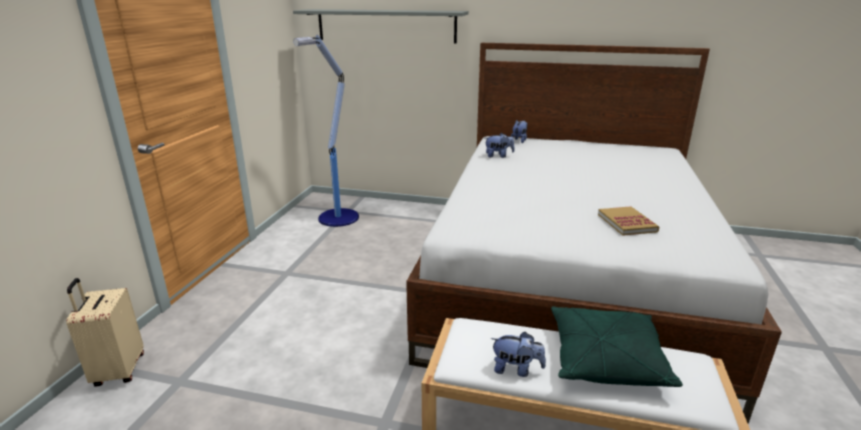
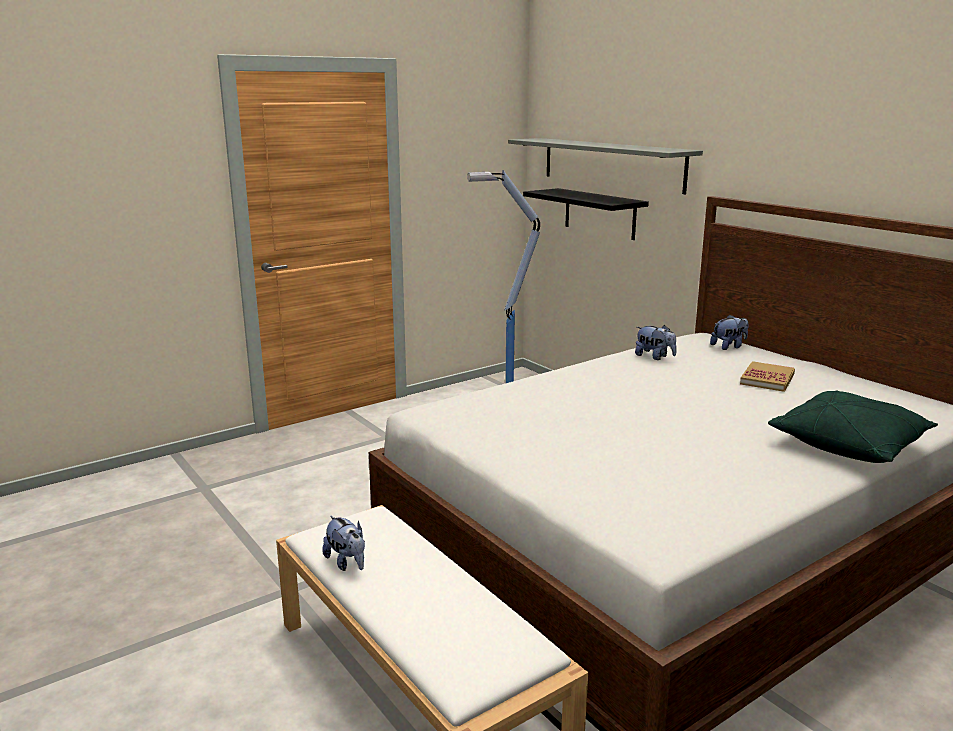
camera: 40 degrees right, 5 degrees down
beige suitcase [66,278,144,387] -> none
green pillow [551,306,683,387] -> green pillow moved to [768,390,938,463]
book [598,206,659,236] -> book moved to [740,361,795,392]
none -> black shelf [523,188,649,240]

